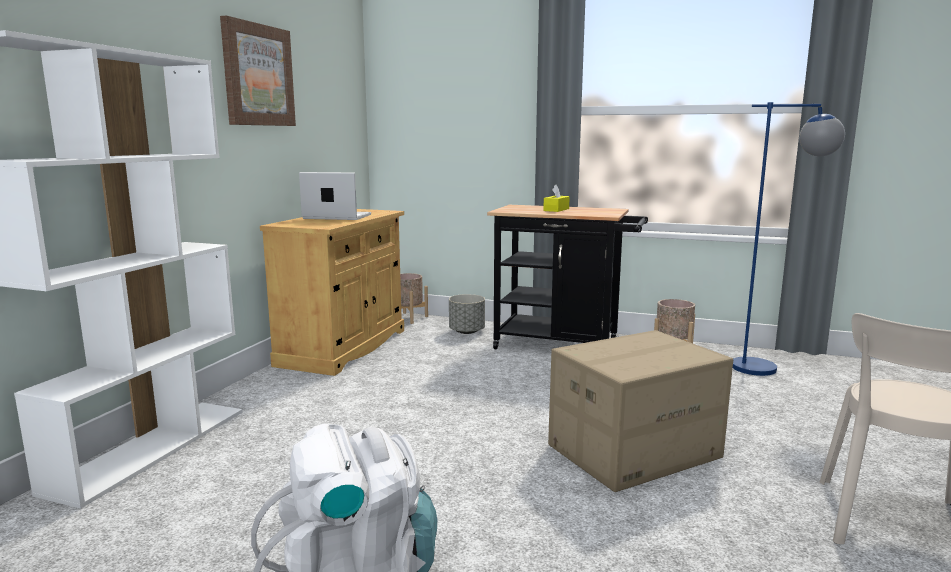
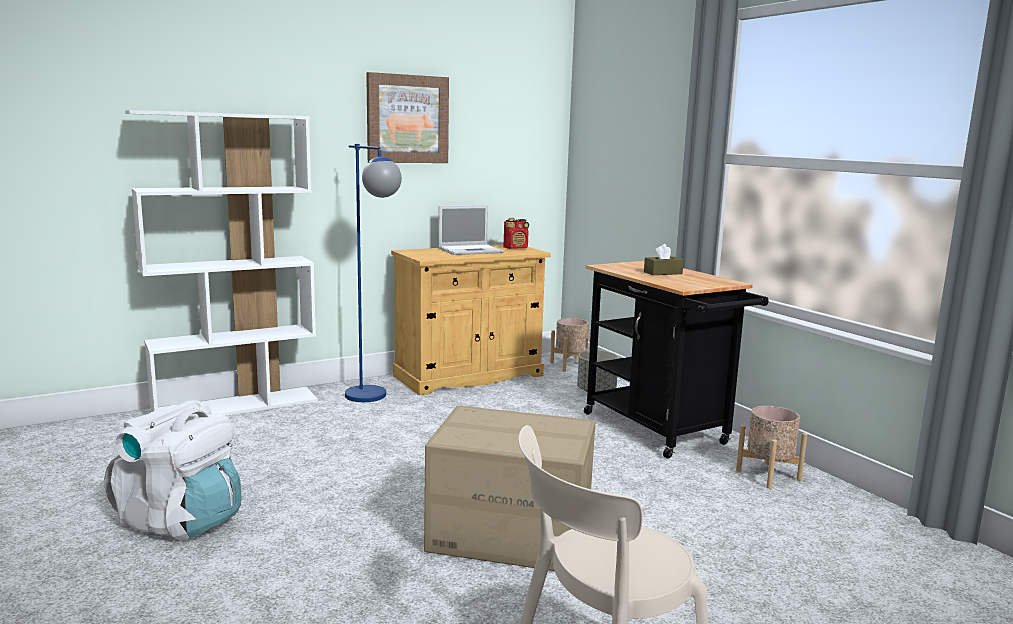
camera: 40 degrees right, 0 degrees up
laptop [299,172,371,220] -> laptop turned 105 degrees clockwise [438,205,504,255]
yellow tissue box [543,185,570,212] -> brown tissue box [644,244,684,275]
blue floor lamp [733,102,845,376] -> blue floor lamp moved to [345,144,402,402]
none -> radio [503,218,529,249]

